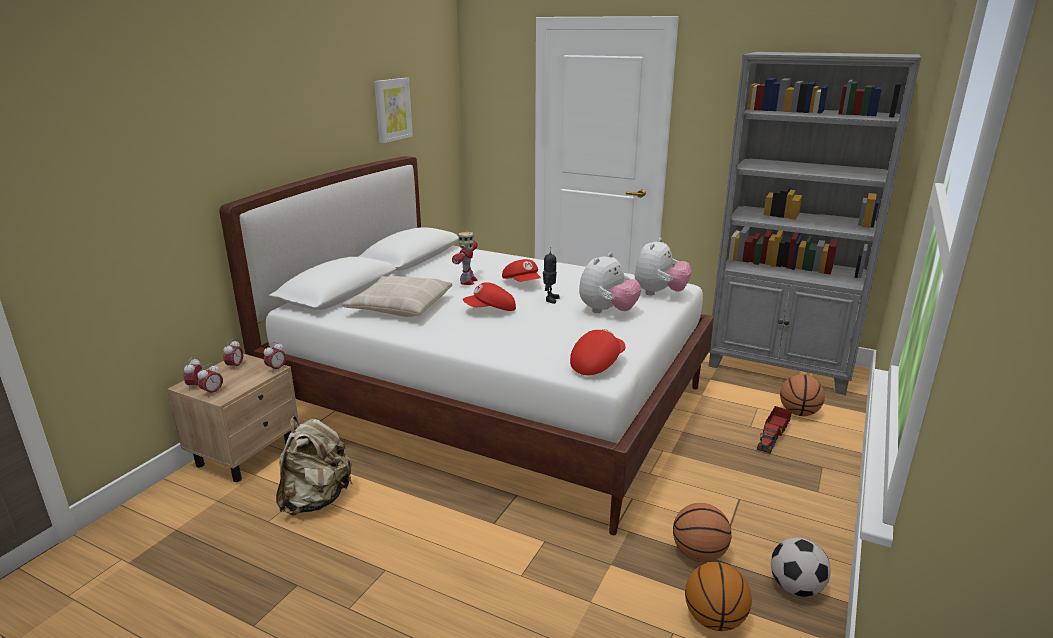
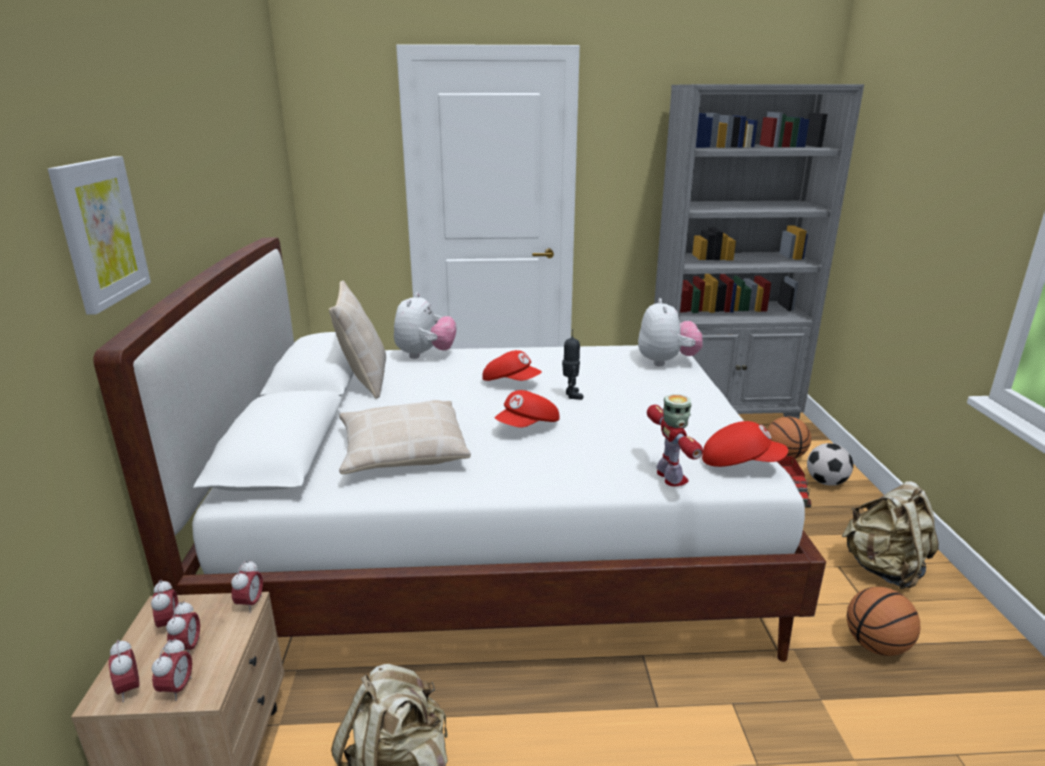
camera: 30 degrees left, 0 degrees up
picture [374,78,413,143] -> picture moved to [48,156,151,315]
toy robot [452,232,478,285] -> toy robot moved to [647,394,703,486]
red cap [570,329,626,375] -> red cap turned 90 degrees clockwise [702,421,788,467]
plush toy [579,252,641,313] -> plush toy moved to [394,292,457,359]
basketball [685,562,752,631] -> none
football [771,537,830,597] -> football moved to [807,443,853,486]
none -> alarm clock [166,601,200,653]
none -> beige pillow [329,280,386,399]
none -> beige backpack [842,481,939,589]

